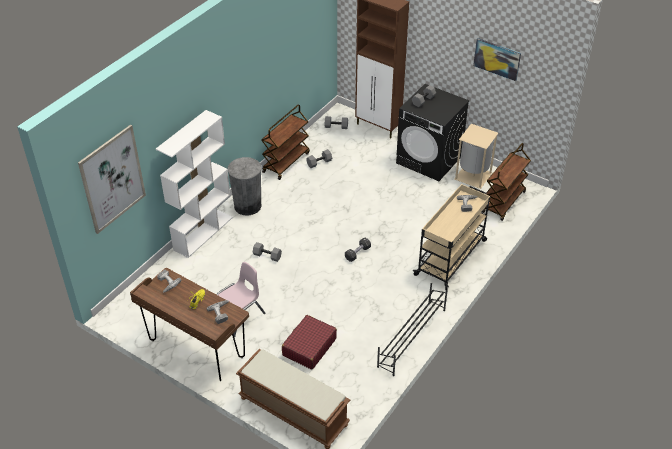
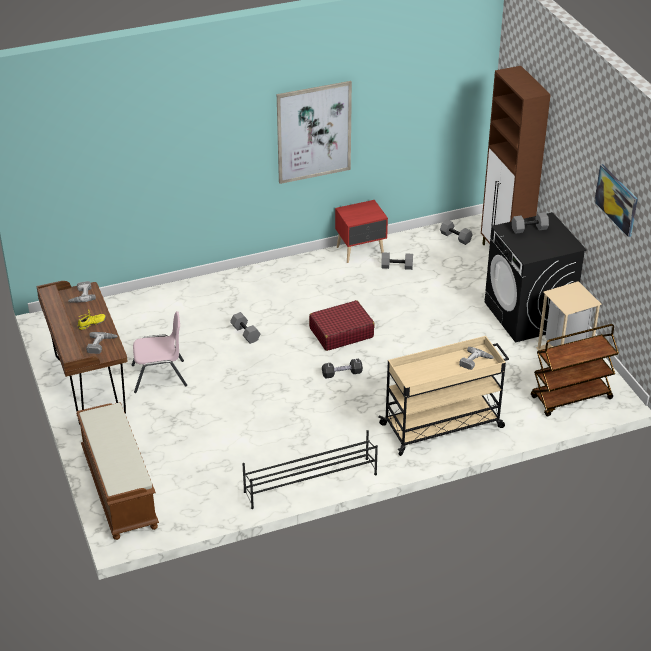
camera: 35 degrees right, 5 degrees down
picture [78,125,146,234] -> picture moved to [277,81,352,184]
white bookcase [156,110,233,258] -> none
grey trash can [228,157,262,215] -> none
brown cart [261,104,310,180] -> red nightstand [335,200,388,263]
red suitcase [282,315,337,370] -> red suitcase moved to [309,300,375,351]

